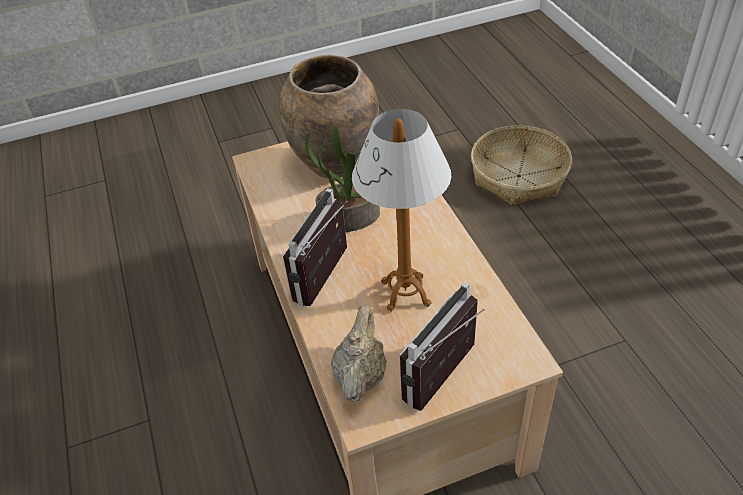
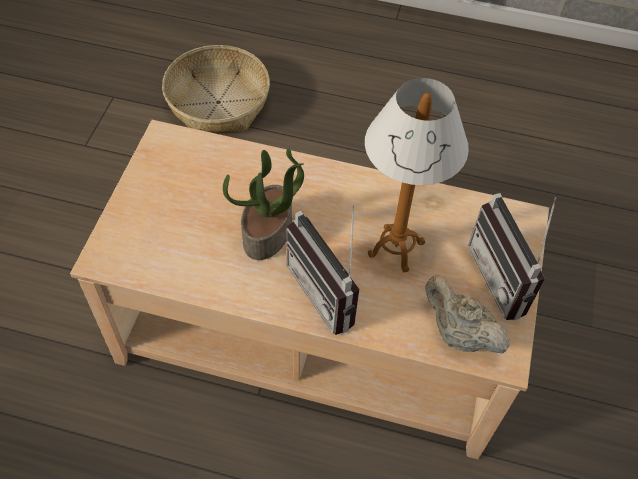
camera: 60 degrees left, 10 degrees up
brown vase [279,55,379,178] -> none

